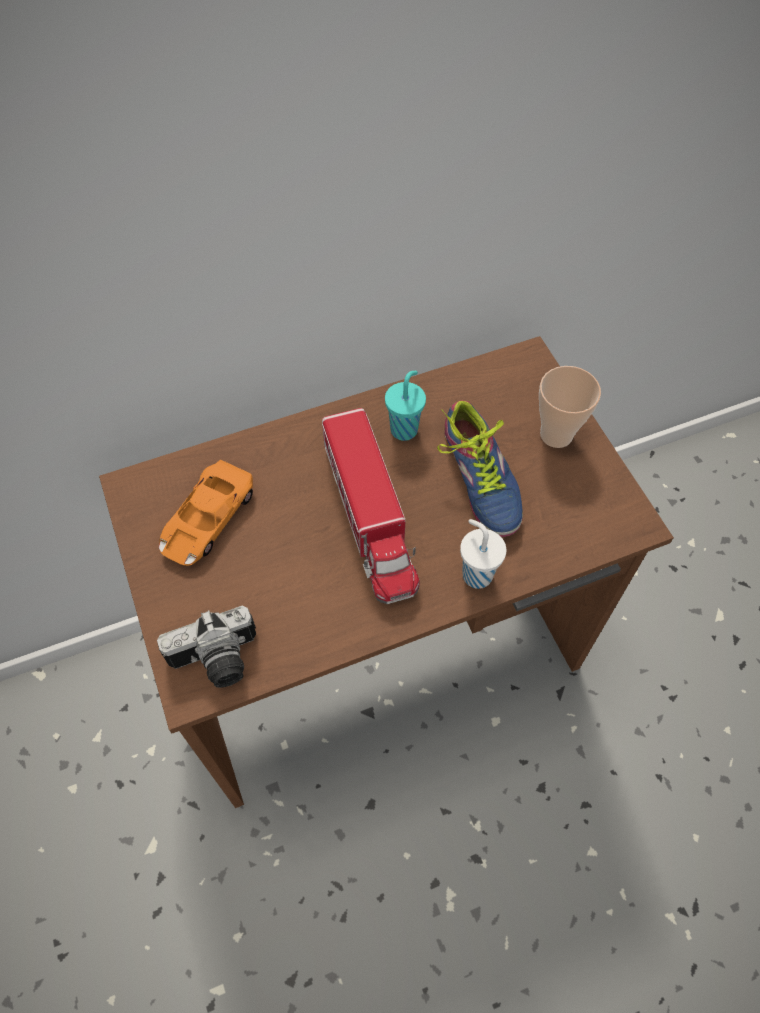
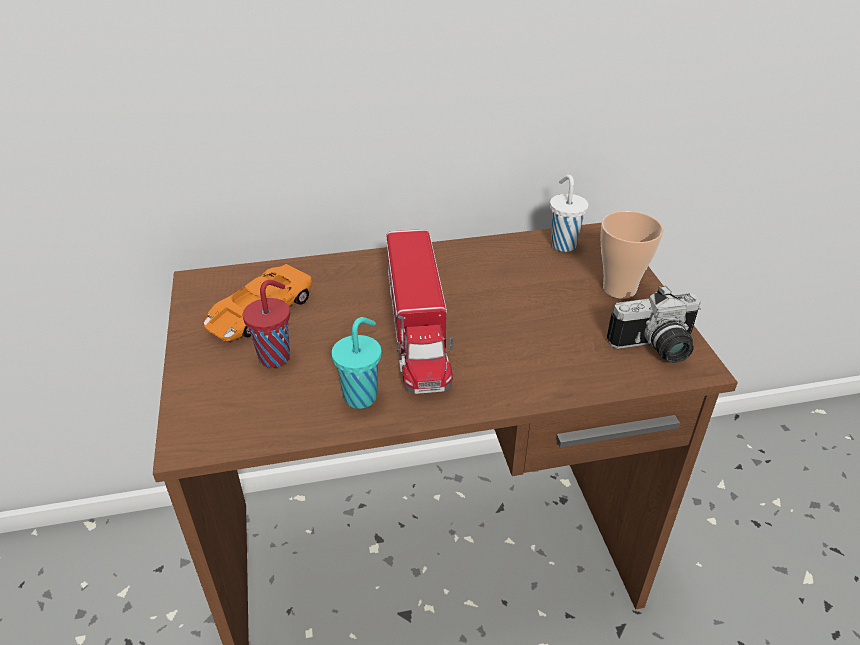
camera: 10 degrees right, 20 degrees down
camera [157,606,256,688] -> camera moved to [607,285,701,363]
turquoise cup [385,371,426,441] -> turquoise cup moved to [331,317,382,409]
shoe [437,400,523,537] -> none
white cup [460,519,507,589] -> white cup moved to [550,175,589,252]
none -> red cup [243,280,290,368]

